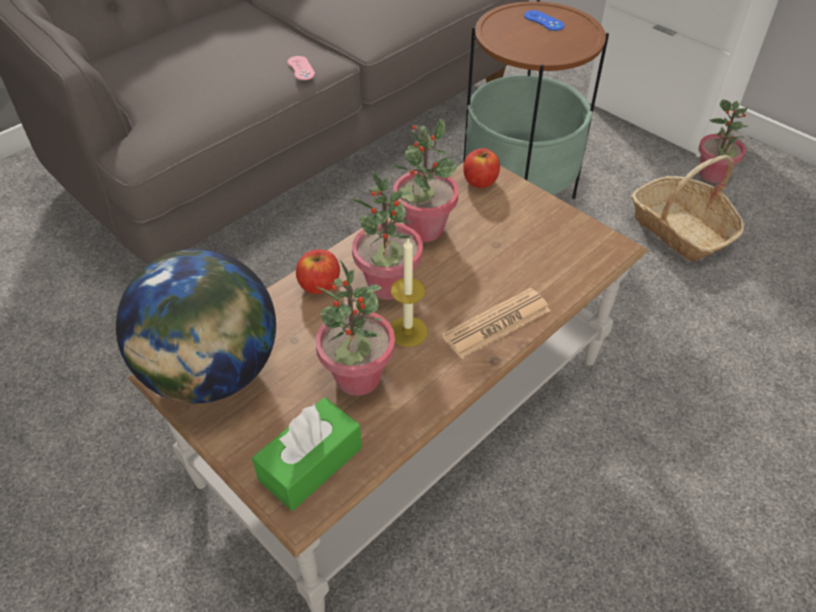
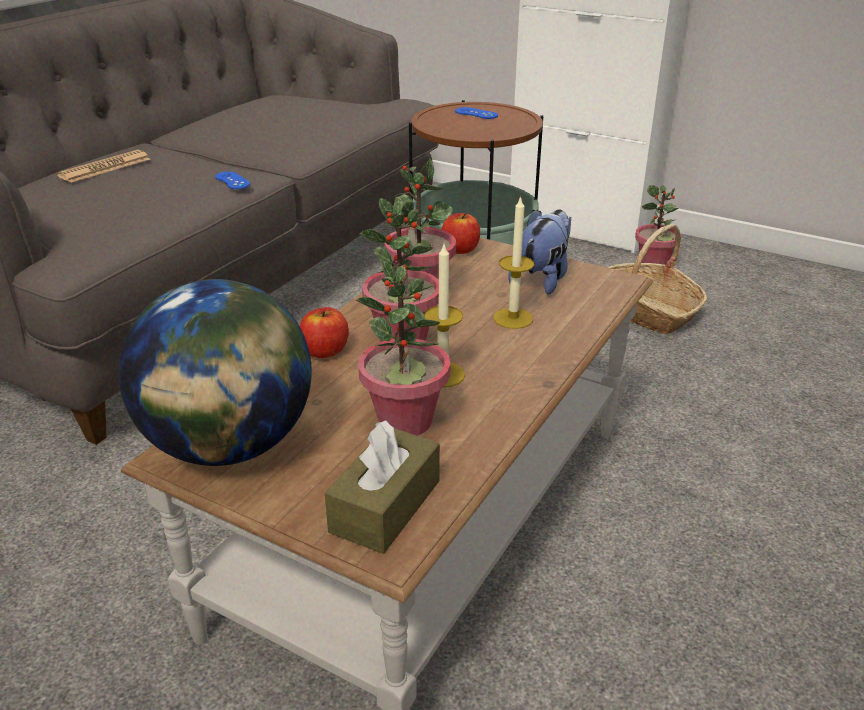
camera: 15 degrees left, 15 degrees down
green tissue box [252,397,362,511] -> brown tissue box [325,420,440,554]
pink game controller [287,56,315,80] -> blue game controller [215,172,250,189]
newspaper [442,288,551,359] -> newspaper moved to [57,150,150,183]
none -> candle [494,195,534,329]
none -> plush toy [508,209,571,295]

